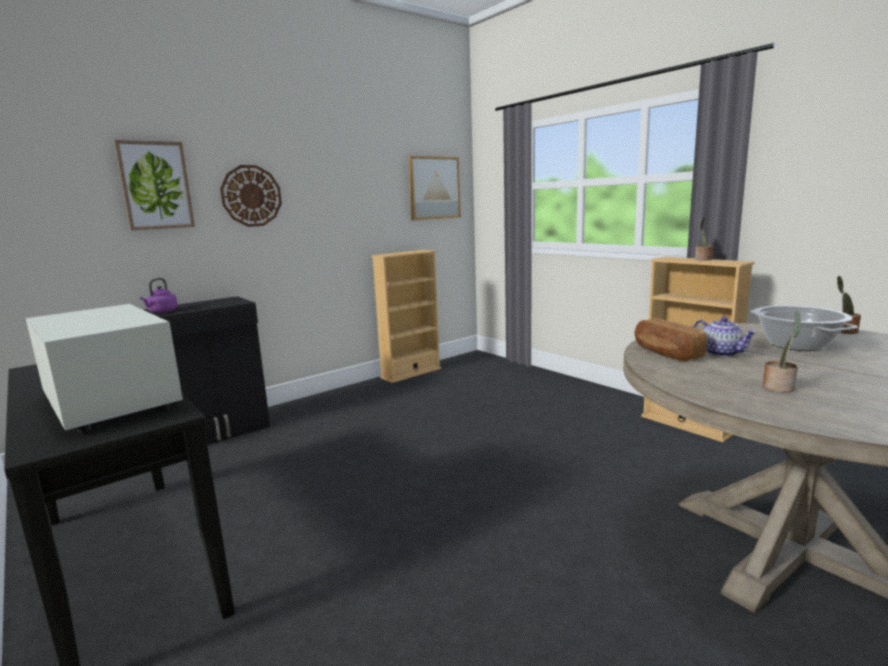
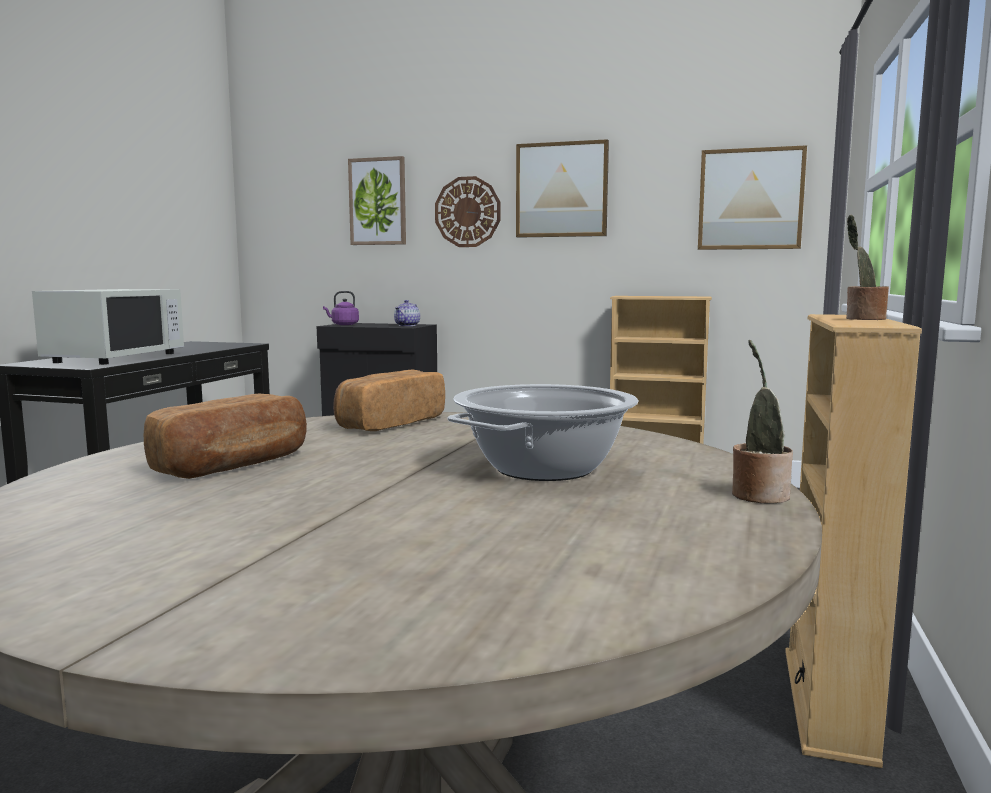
camera: 55 degrees right, 5 degrees down
teapot [693,317,757,357] -> teapot moved to [394,300,420,326]
potted plant [763,311,801,392] -> bread [144,394,307,479]
none -> picture [516,139,609,238]

